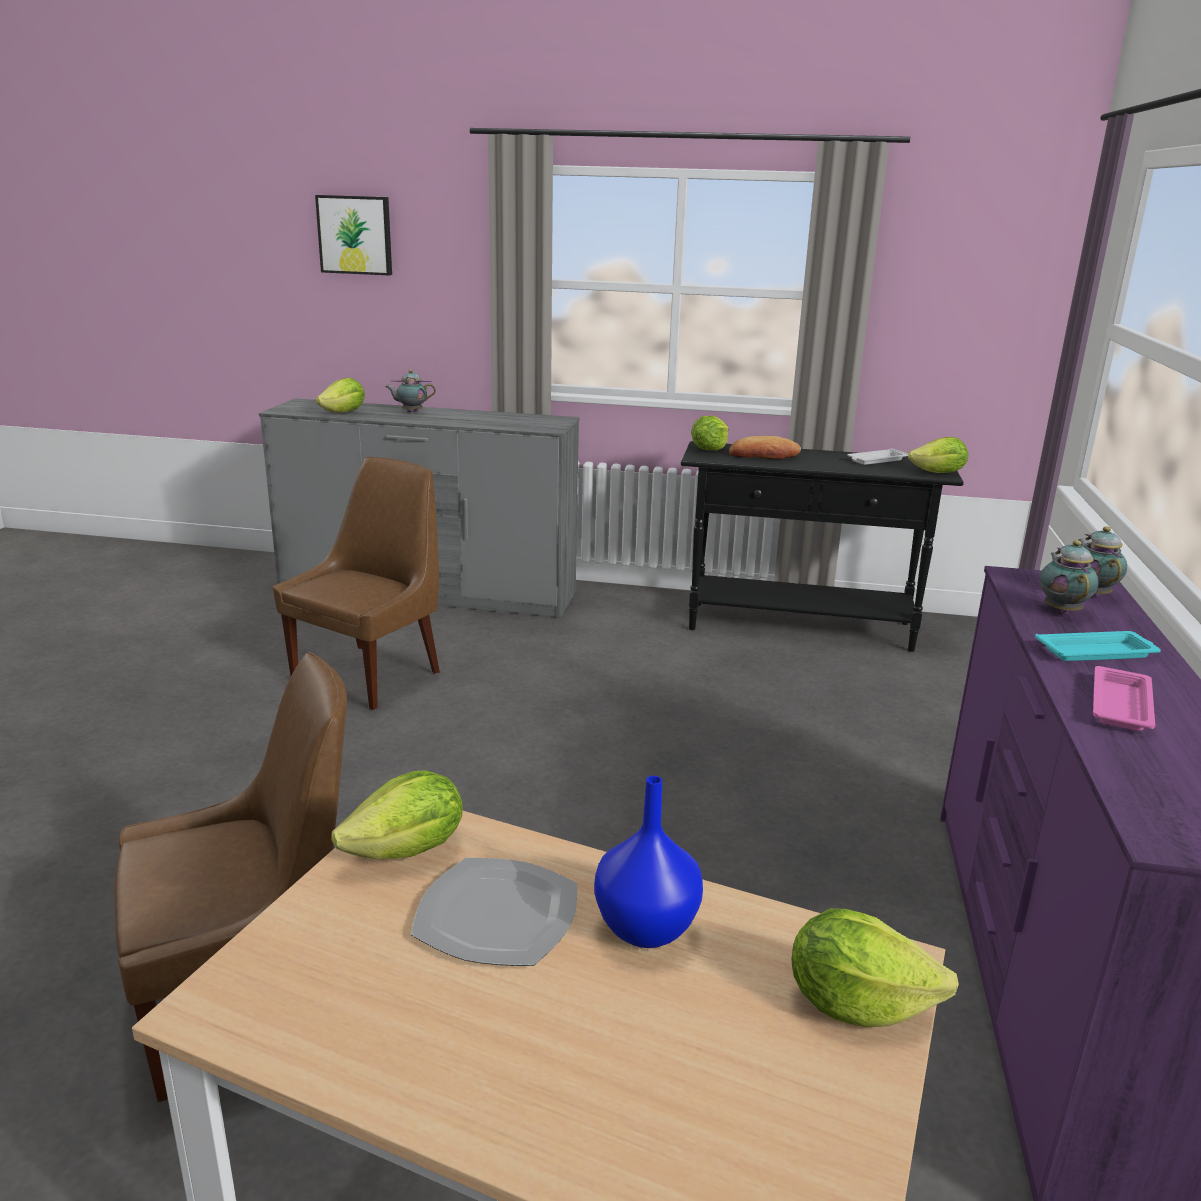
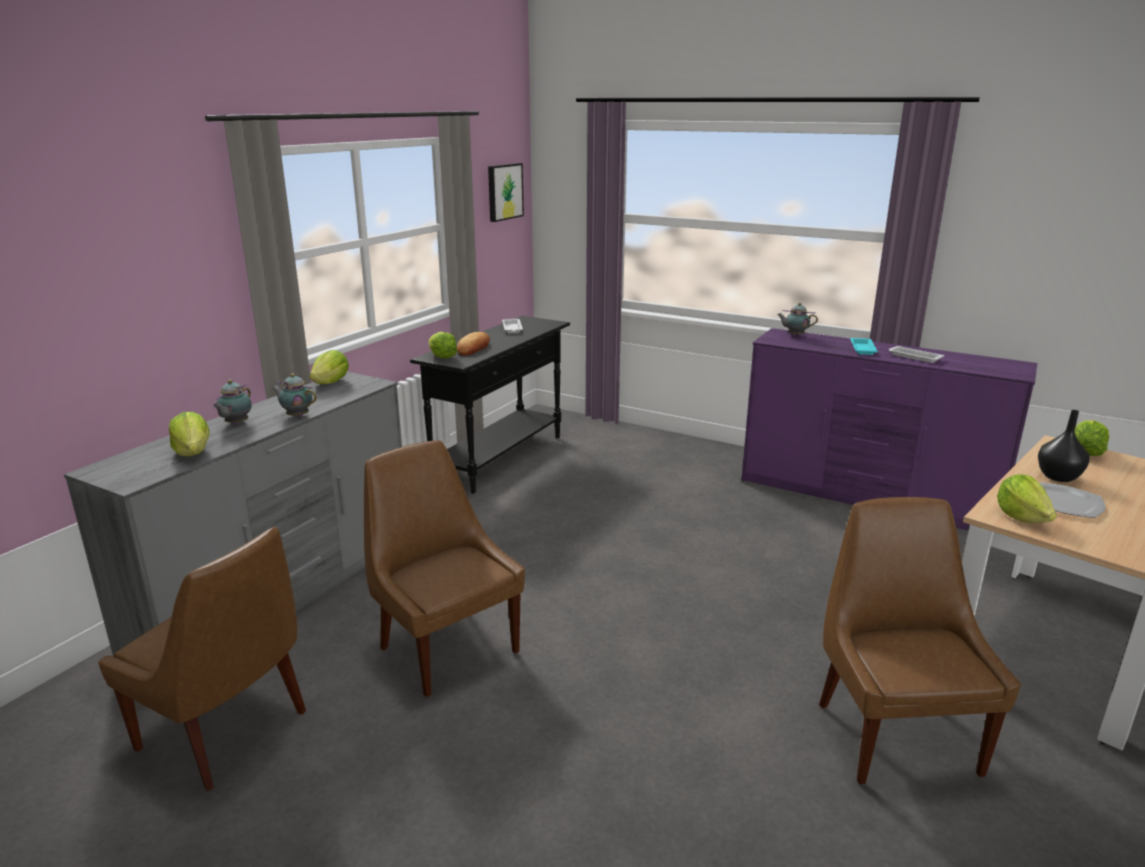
camera: 70 degrees left, 0 degrees up
picture [315,195,392,275] -> picture moved to [488,163,524,222]
blue vase [594,776,703,948] -> black vase [1038,410,1089,482]
lettuce [908,437,968,473] -> lettuce moved to [310,350,349,384]
teapot [1039,540,1099,614] -> teapot moved to [272,373,317,417]
pink tray [1093,666,1156,731] -> white tray [889,346,944,363]
none -> brown chair [98,527,306,791]

